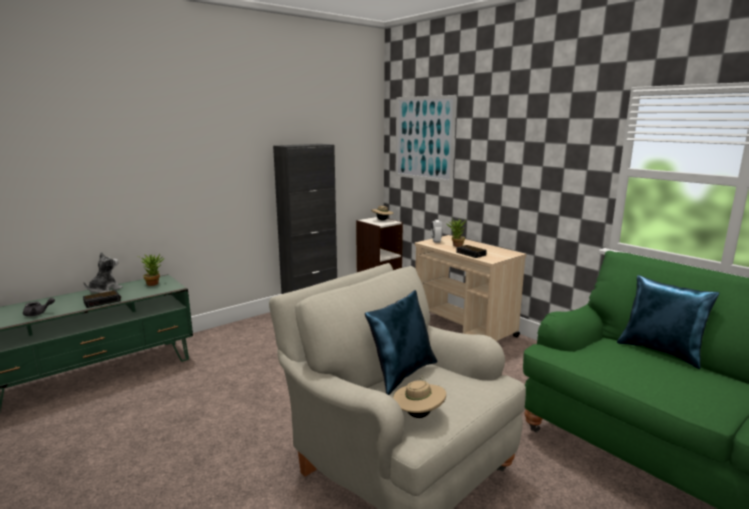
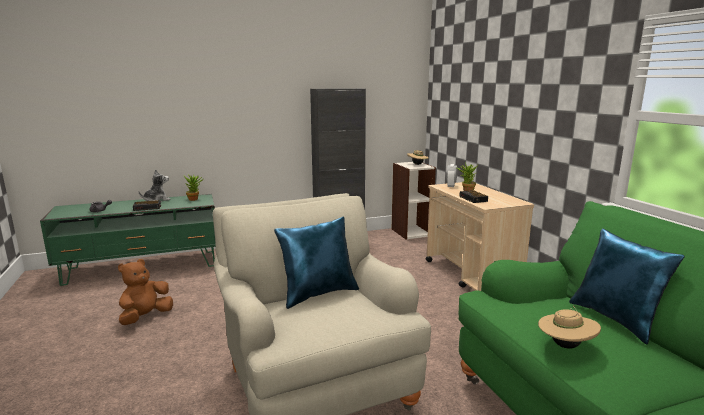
camera: 20 degrees right, 0 degrees up
beige hat [393,376,446,418] -> beige hat moved to [538,306,601,349]
picture [395,95,457,184] -> none
none -> brown plush toy [118,259,173,325]

